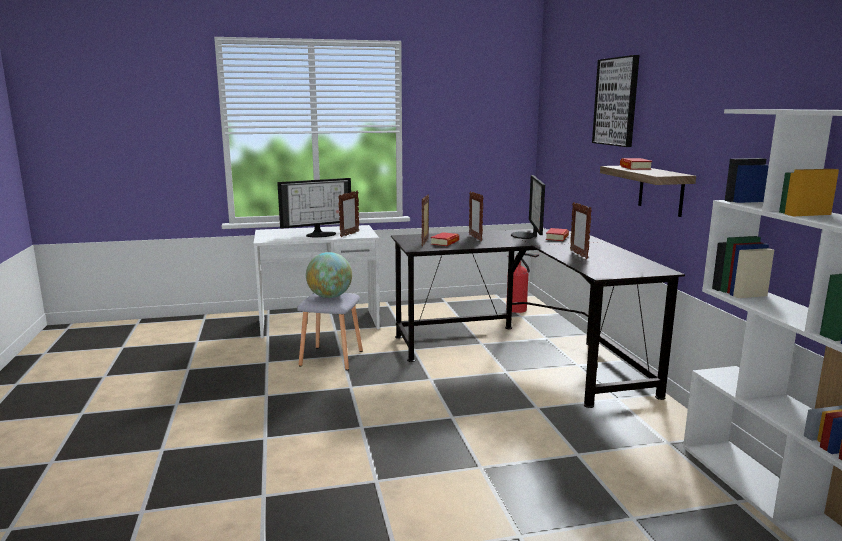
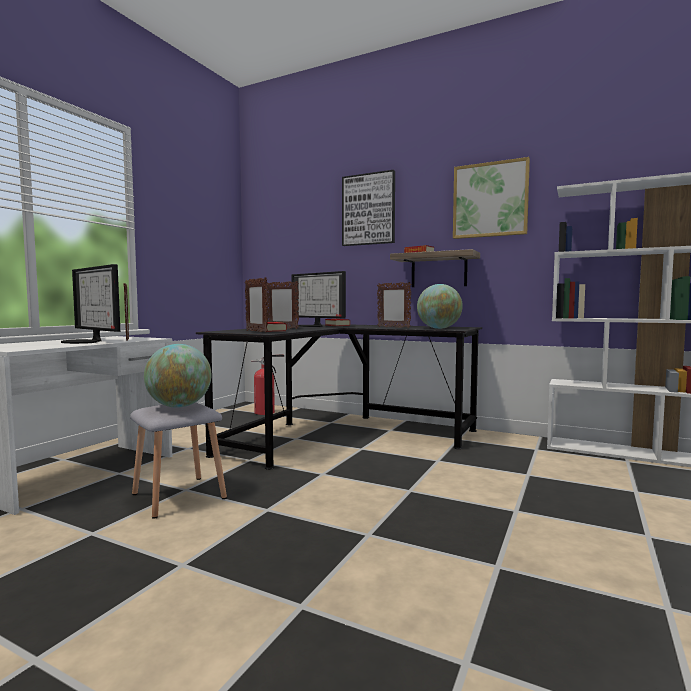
camera: 50 degrees left, 10 degrees down
monitor [277,178,351,238] -> monitor turned 120 degrees clockwise [61,264,120,344]
none -> globe [417,284,463,329]
none -> picture [453,157,530,239]

